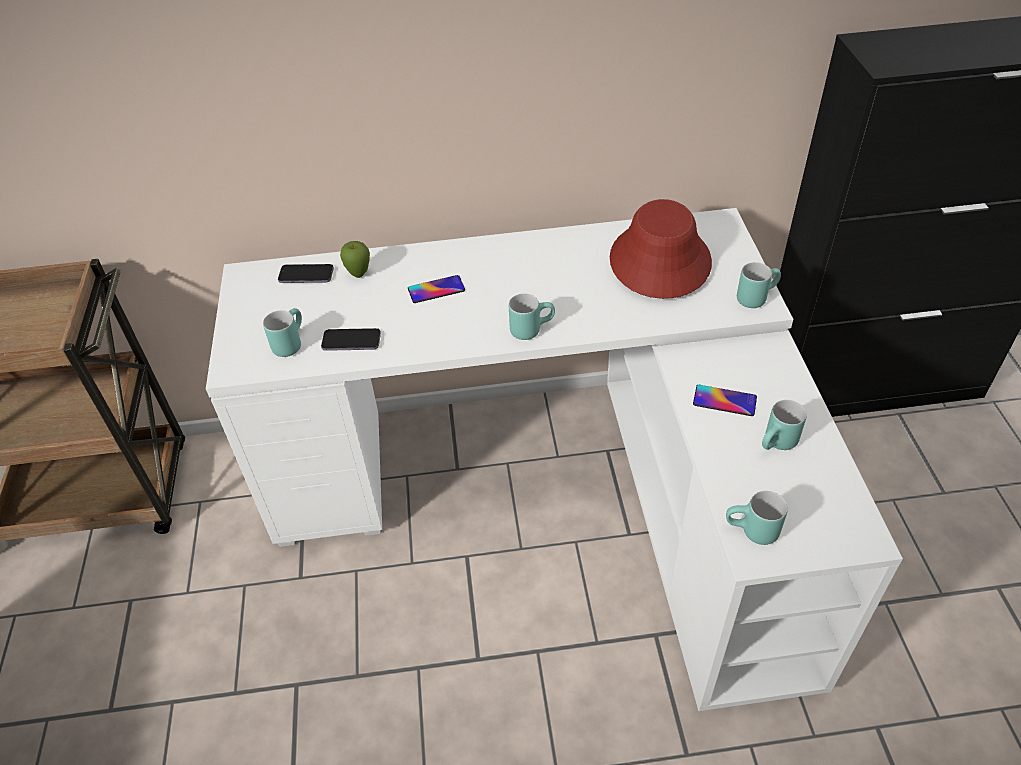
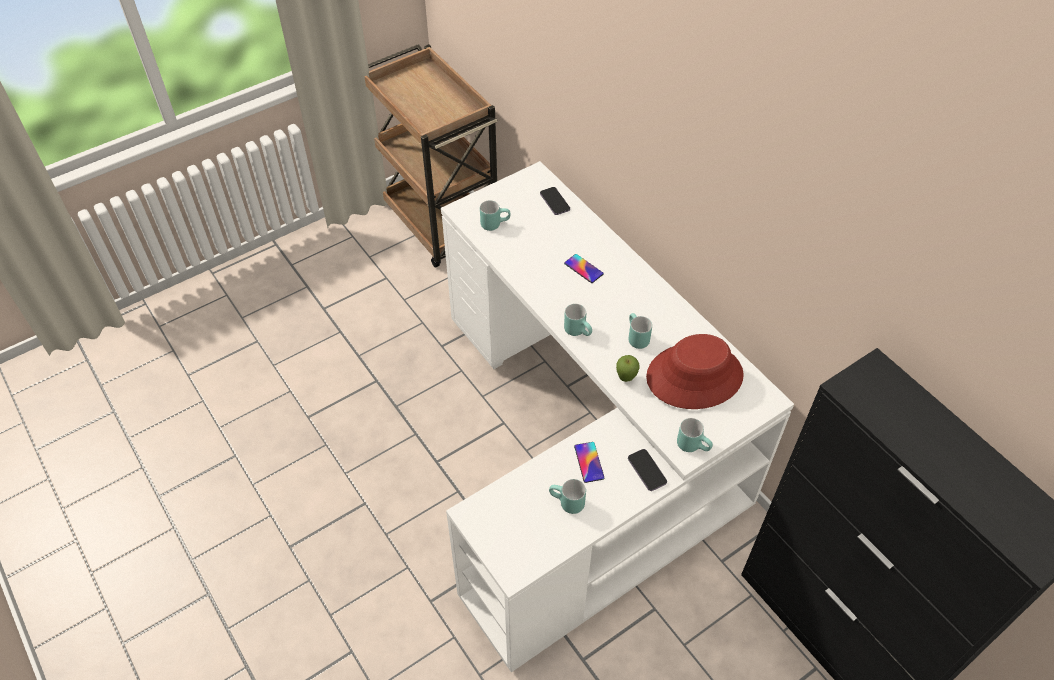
camera: 60 degrees right, 5 degrees up
phone [321,328,381,351] -> phone moved to [628,449,667,491]
apple [340,241,370,278] -> apple moved to [616,355,640,382]
turquoise mug [726,491,788,545] -> turquoise mug moved to [628,313,652,349]

